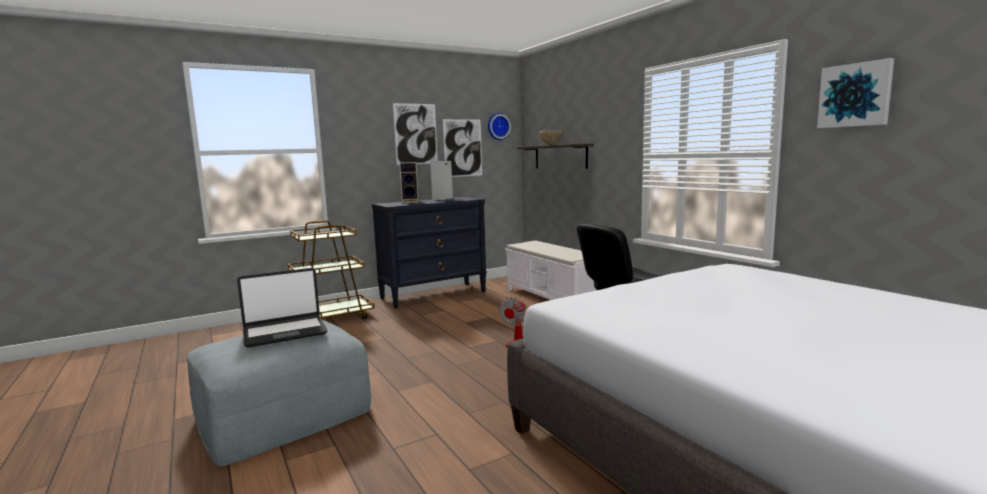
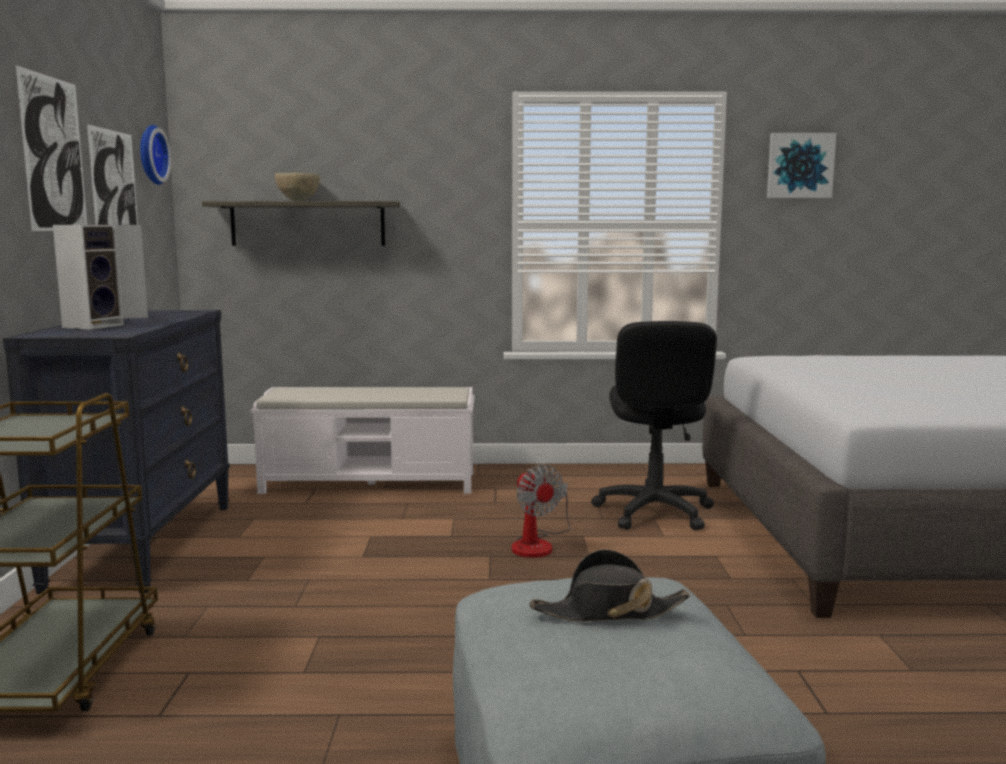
camera: 60 degrees left, 0 degrees up
laptop [237,268,328,348] -> black hat [529,549,690,622]

